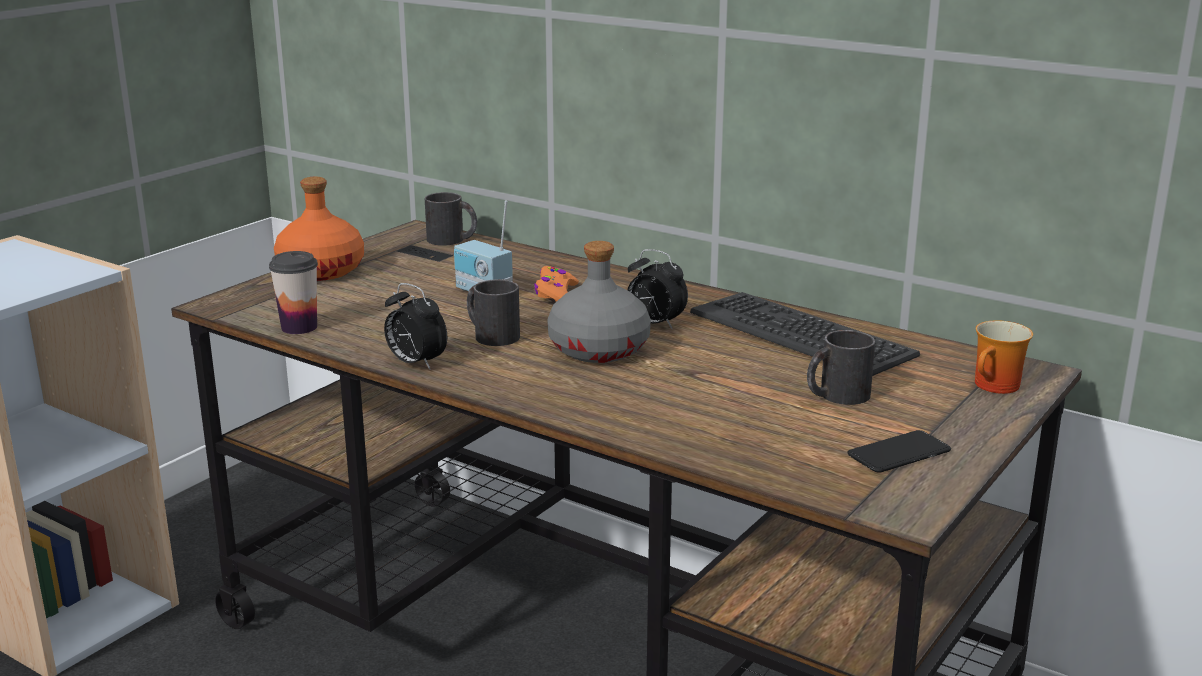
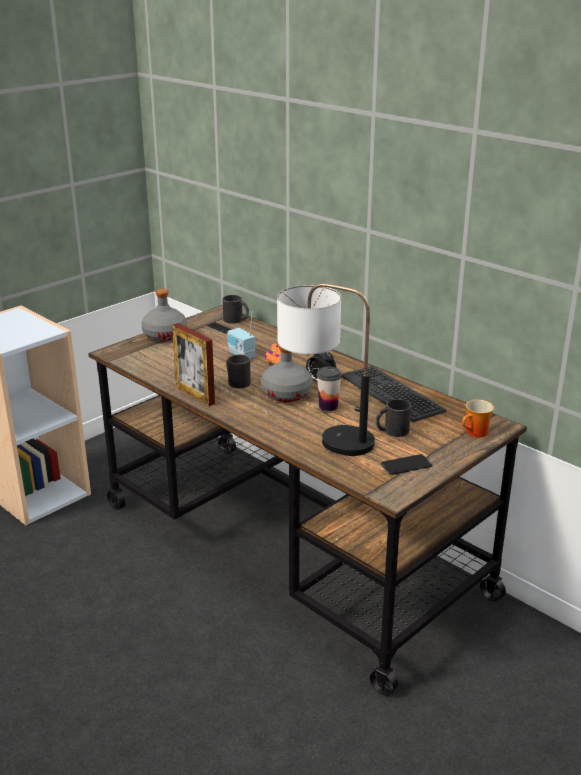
camera: 10 degrees right, 5 degrees up
cup [269,251,318,334] -> cup moved to [316,367,342,411]
orange bottle [274,177,364,281] -> grey bottle [142,289,187,342]
alarm clock [384,283,447,370] -> picture frame [172,323,215,406]
none -> table lamp [277,283,375,456]

